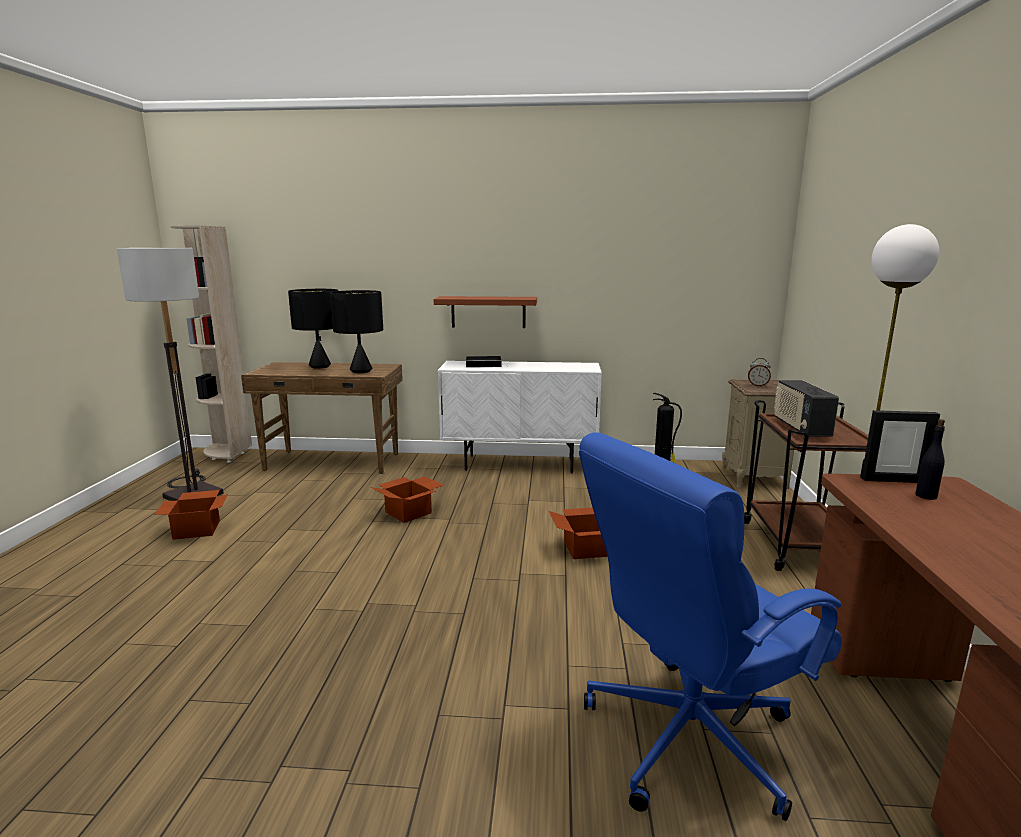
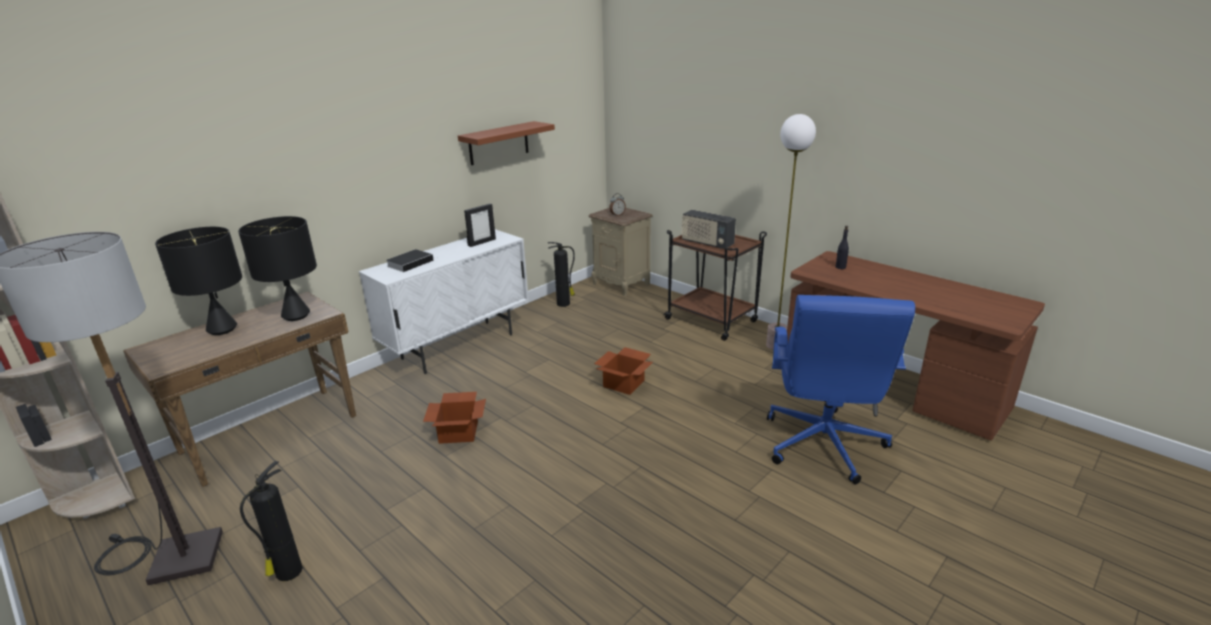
camera: 50 degrees left, 10 degrees up
cardboard box [154,490,228,540] -> fire extinguisher [240,461,303,581]
brown shelf [434,296,537,328] -> brown shelf moved to [458,121,555,165]
picture frame [860,410,940,483] -> picture frame moved to [464,204,496,247]

